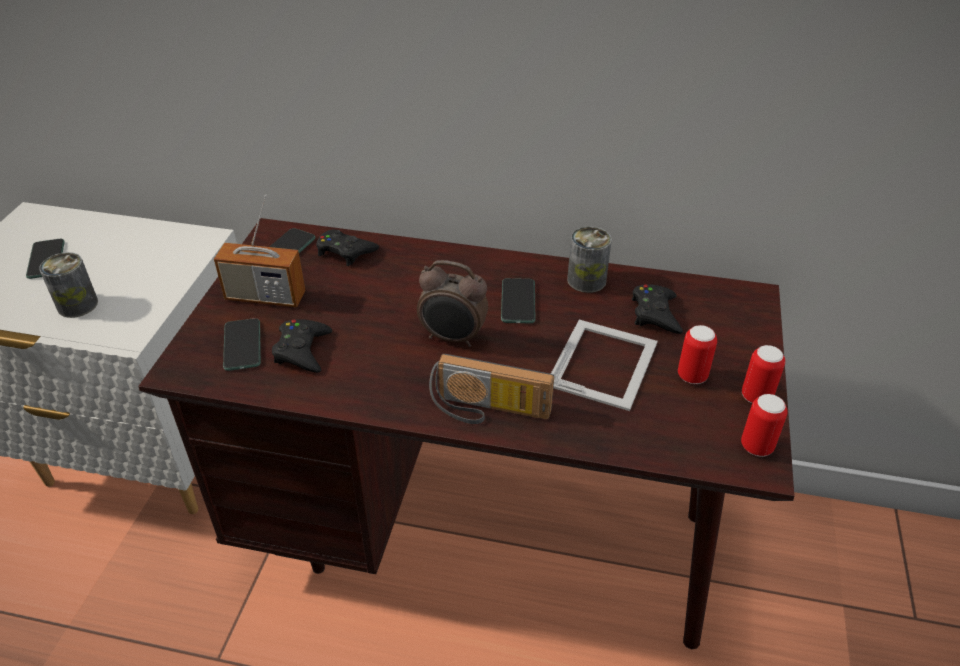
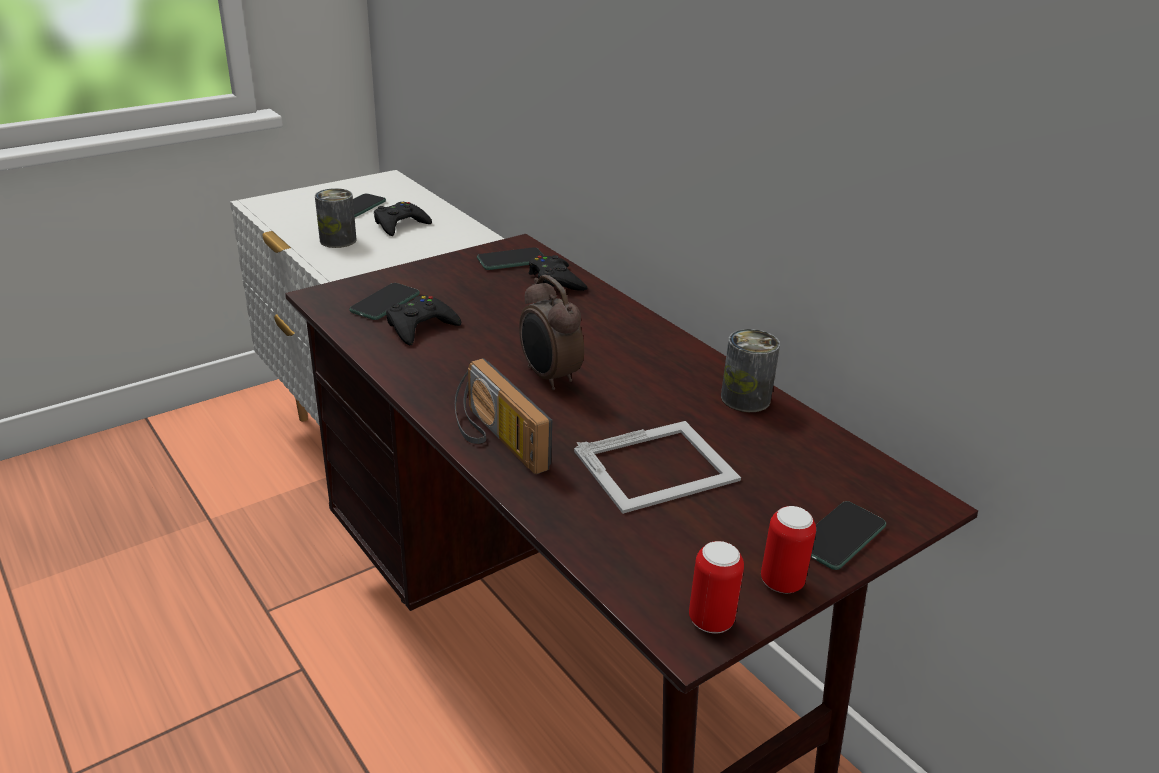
camera: 40 degrees right, 10 degrees down
radio [214,195,305,307] -> none
phone [501,278,535,323] -> phone moved to [811,501,886,570]
black game controller [632,284,683,334] -> black game controller moved to [374,202,432,236]
can [678,325,717,384] -> none

